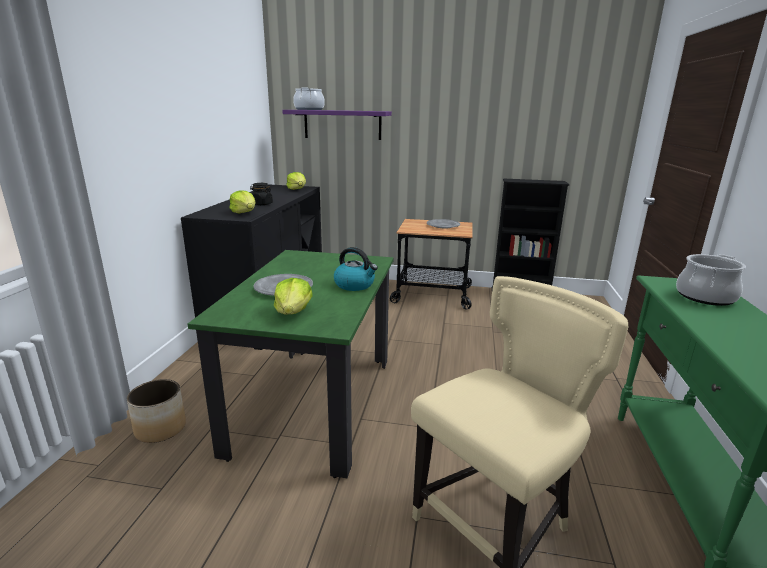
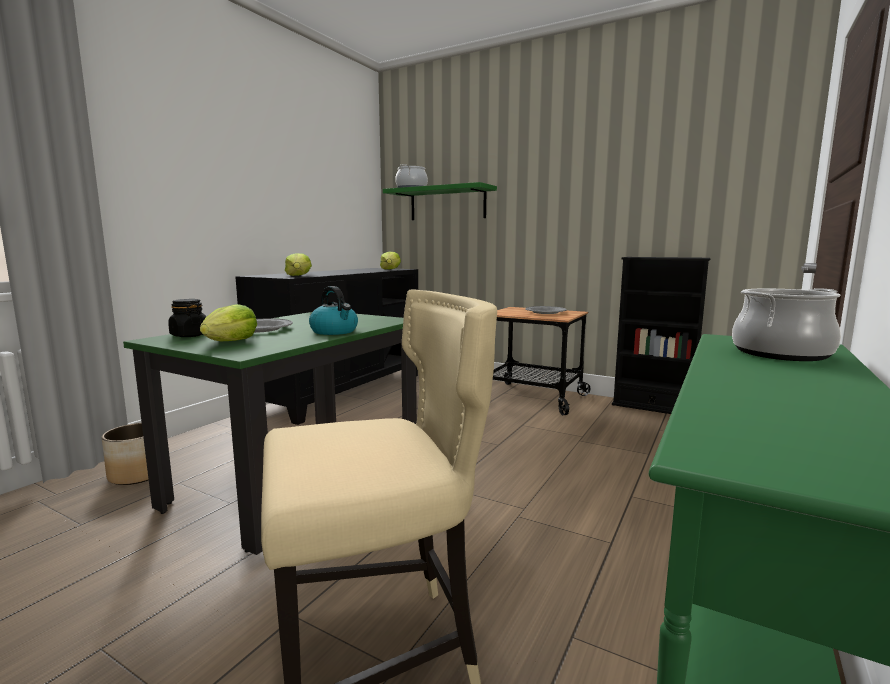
camera: 20 degrees right, 10 degrees down
black jar [250,183,273,205] -> black jar moved to [168,299,207,337]
purple shelf [282,110,392,140] -> green shelf [383,182,497,220]

